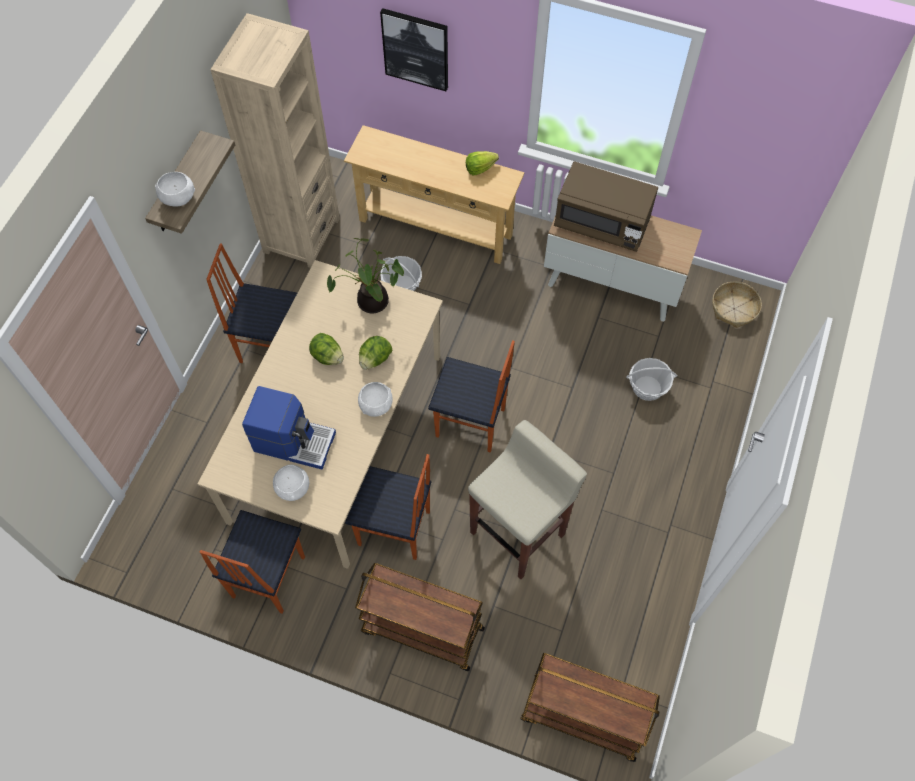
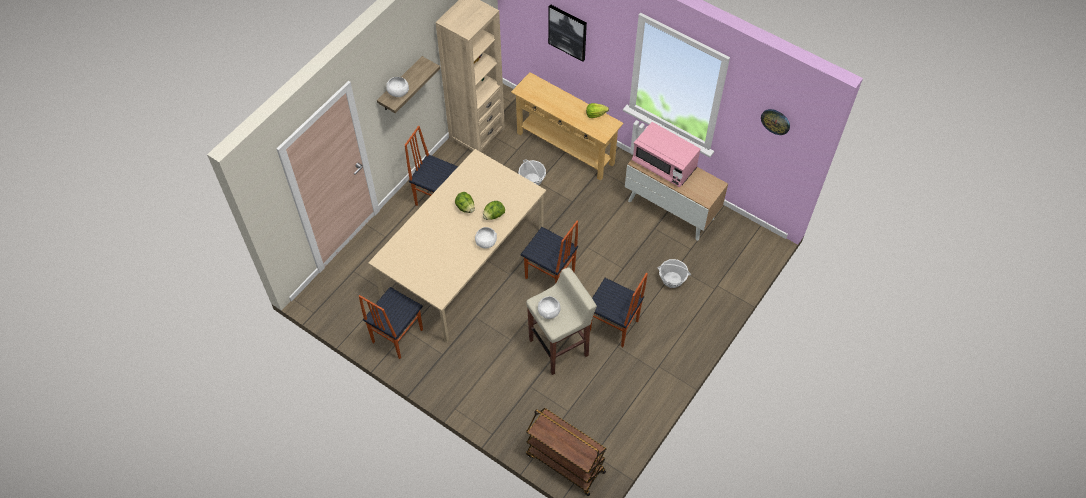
camera: 15 degrees right, 5 degrees down
coffee machine [242,386,336,470] -> none
white bowl [273,464,309,501] -> white bowl moved to [538,296,561,319]
potted plant [327,238,404,313] -> none
chair [345,454,431,560] -> chair moved to [590,273,648,347]
brown cart [355,563,485,671] -> none
brown microwave [554,161,658,252] -> pink microwave [632,122,700,187]
basket [713,281,762,328] -> none
none -> wall clock [761,109,790,135]

